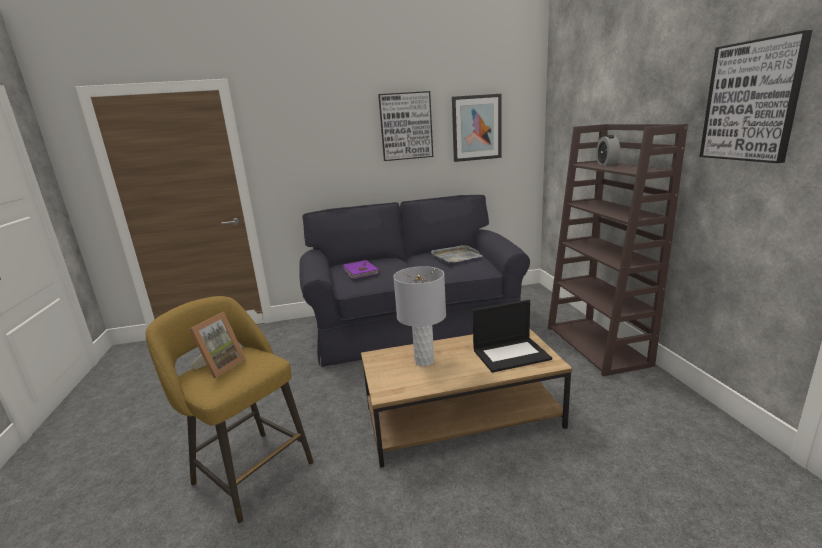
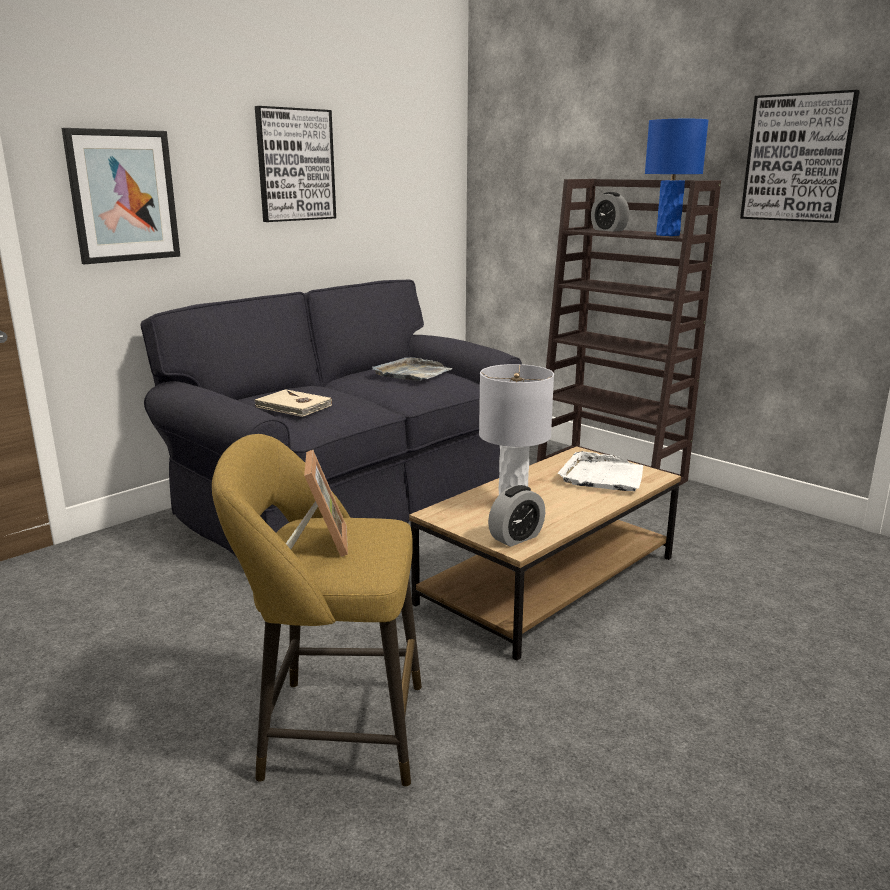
camera: 35 degrees left, 0 degrees up
purple book [343,260,379,279] -> beige book [254,389,332,417]
picture [452,94,501,162] -> picture moved to [62,128,180,264]
laptop [473,300,552,373] -> white tray [558,451,643,491]
none -> alarm clock [488,485,545,547]
none -> blue table lamp [645,119,709,236]

